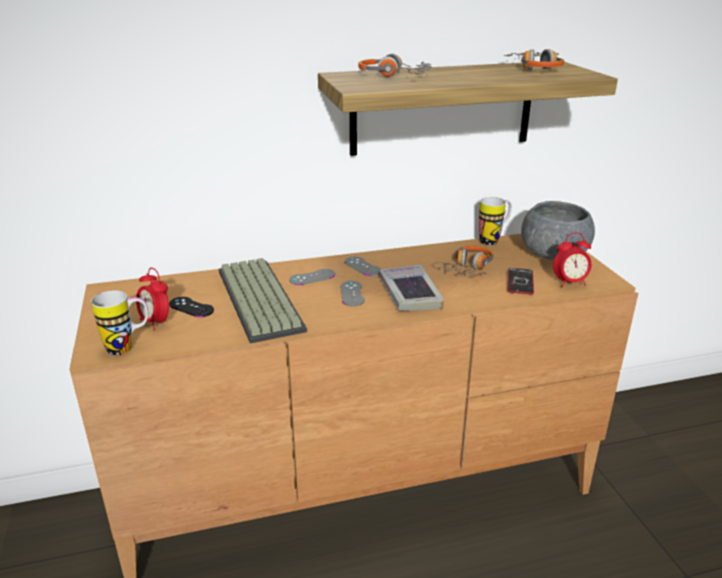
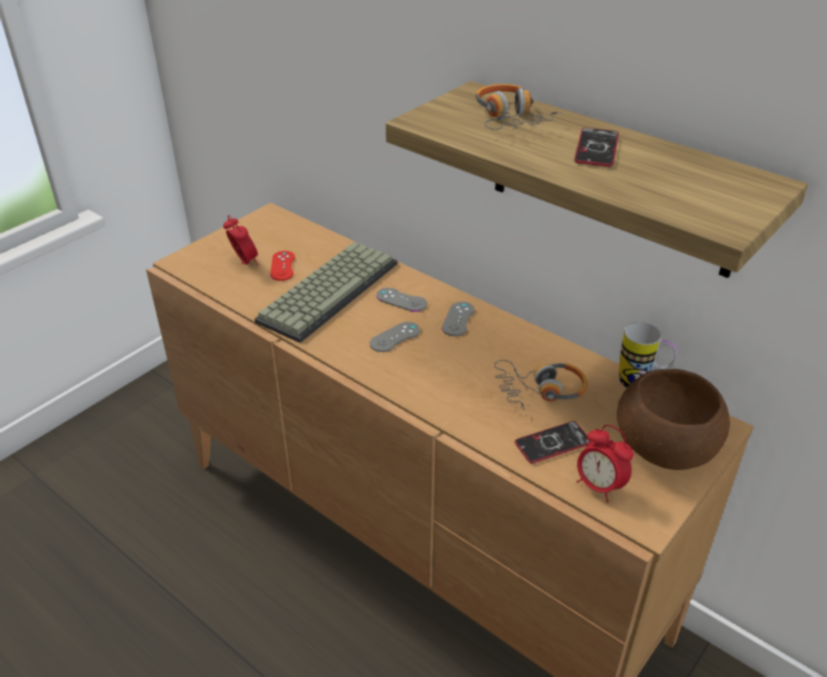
camera: 55 degrees right, 10 degrees up
mug [91,290,148,355] -> none
alarm clock [136,268,169,331] -> alarm clock turned 135 degrees clockwise [223,215,258,266]
black game controller [169,297,214,317] -> red game controller [270,251,295,281]
book [379,265,444,311] -> none
headphones [504,49,564,69] -> none
grey bowl [521,201,595,260] -> brown bowl [617,369,730,470]
none -> phone [574,128,619,167]

